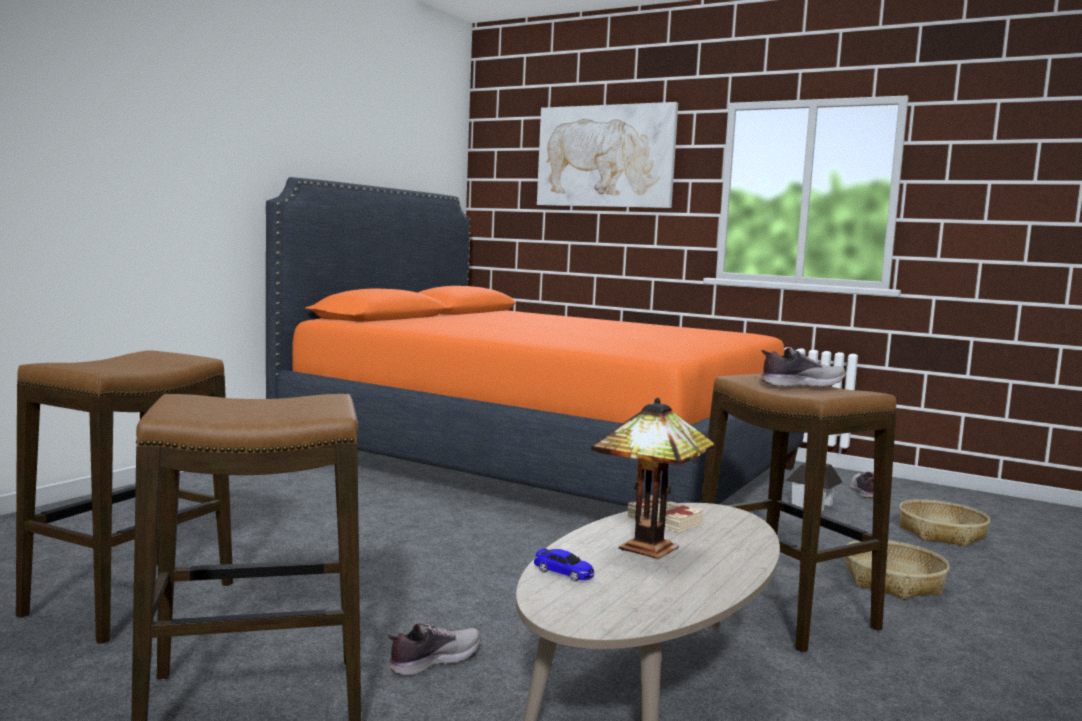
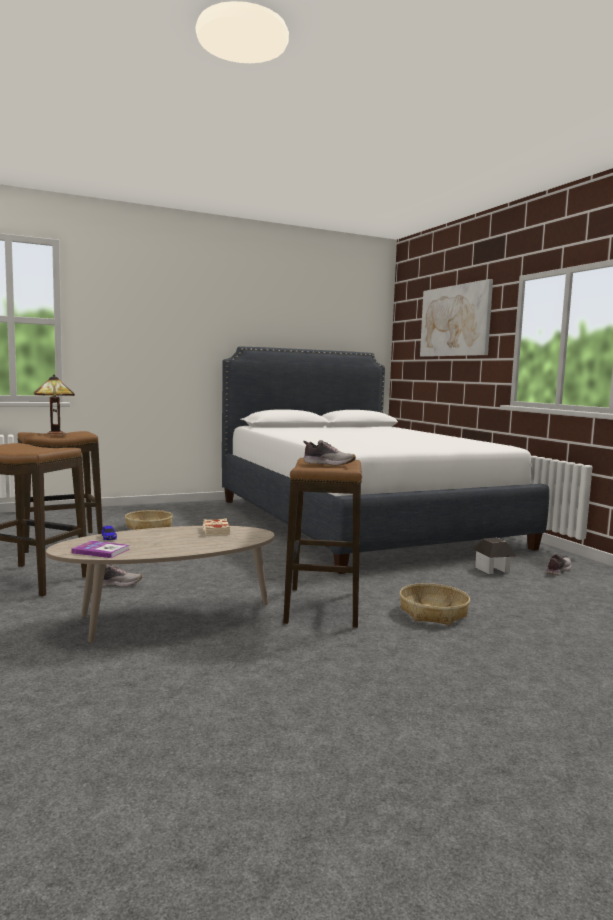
camera: 35 degrees right, 0 degrees up
orange bed [266,177,804,506] -> white bed [222,346,549,574]
table lamp [591,398,716,560] -> table lamp moved to [34,375,75,435]
basket [899,499,990,547] -> basket moved to [125,510,173,530]
none -> book [71,540,130,558]

